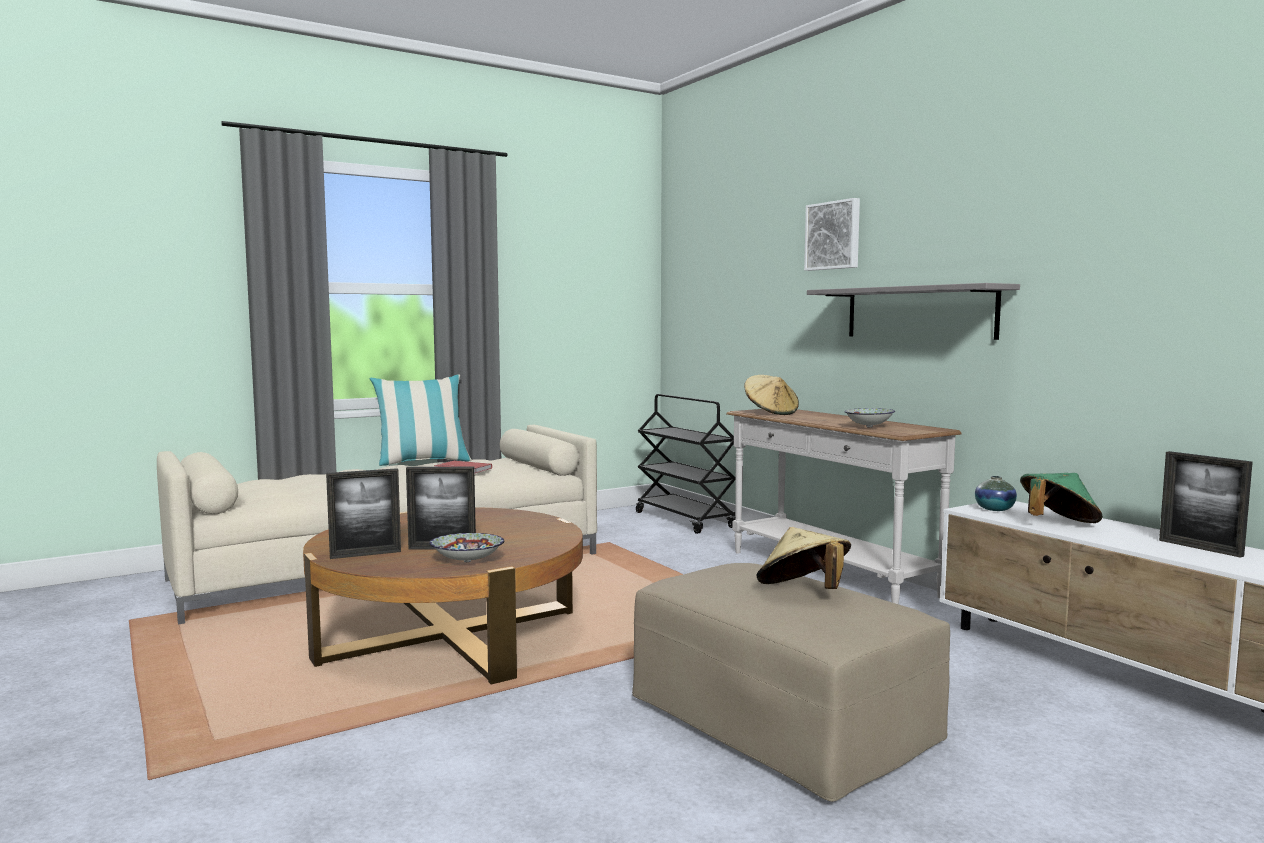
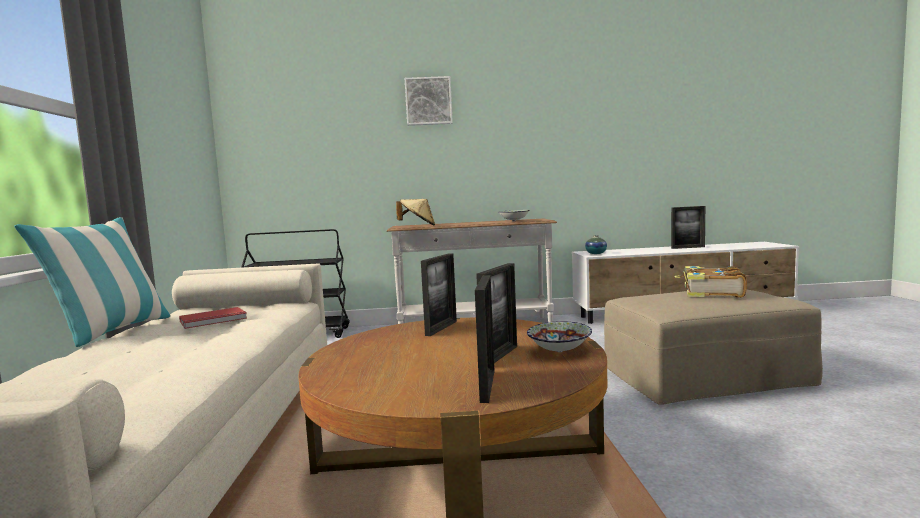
camera: 60 degrees left, 0 degrees up
beige hat [757,527,851,589] -> book [674,266,747,298]
grey shelf [807,283,1020,340] -> none
green hat [1020,473,1103,523] -> none
none -> picture frame [421,253,457,336]

